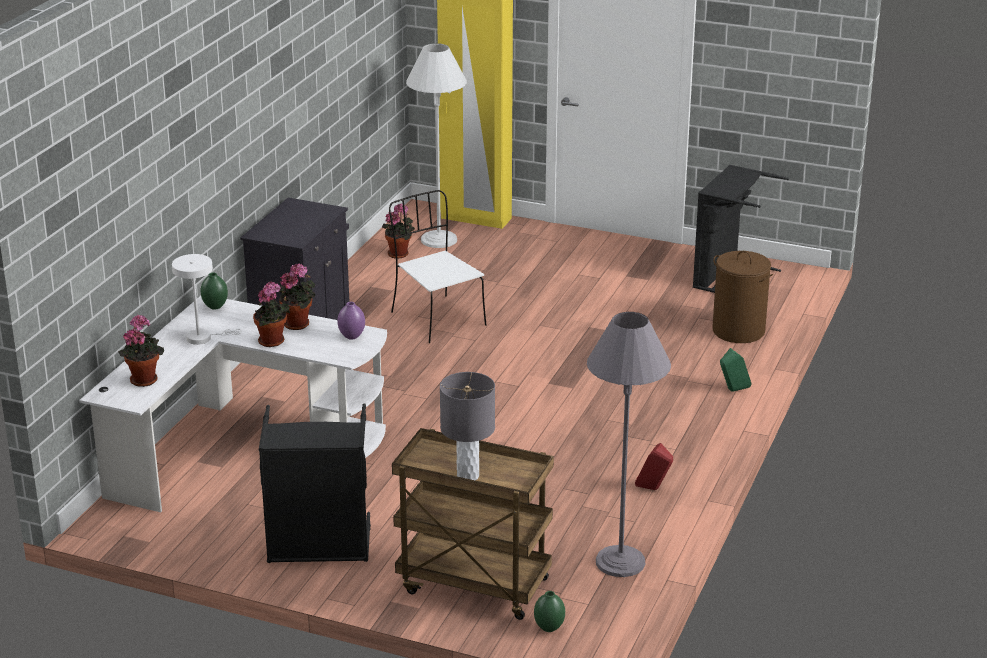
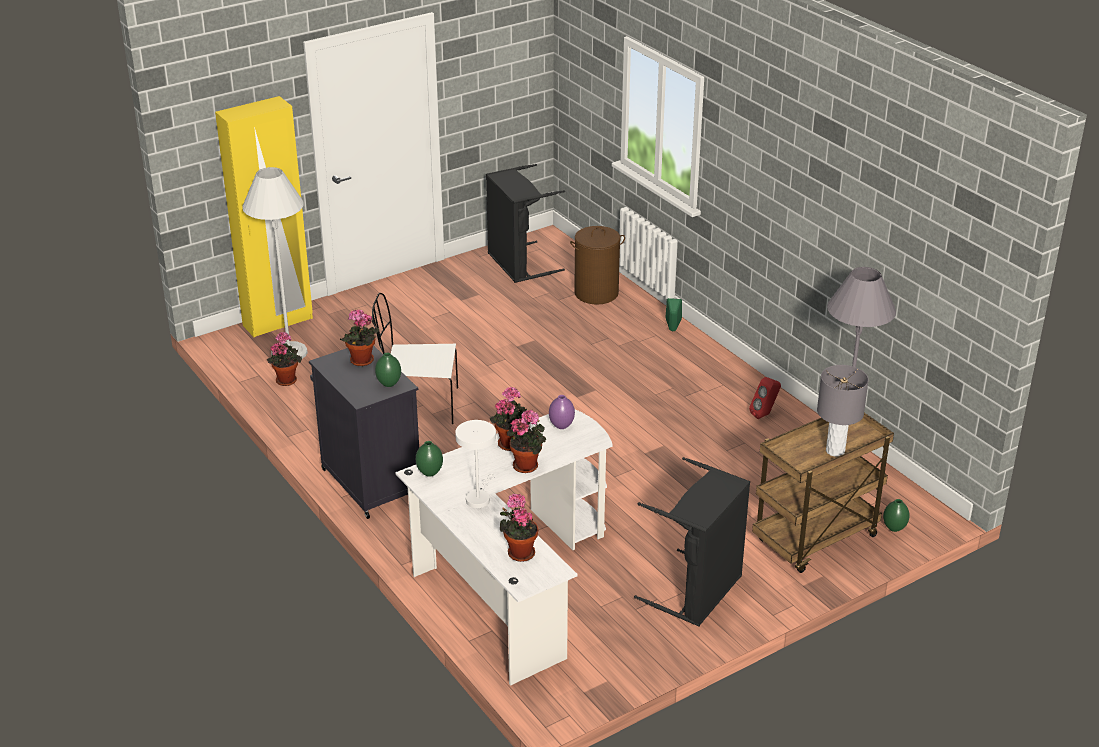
camera: 55 degrees left, 5 degrees up
none -> potted plant [340,309,379,366]
none -> green vase [375,353,401,387]

